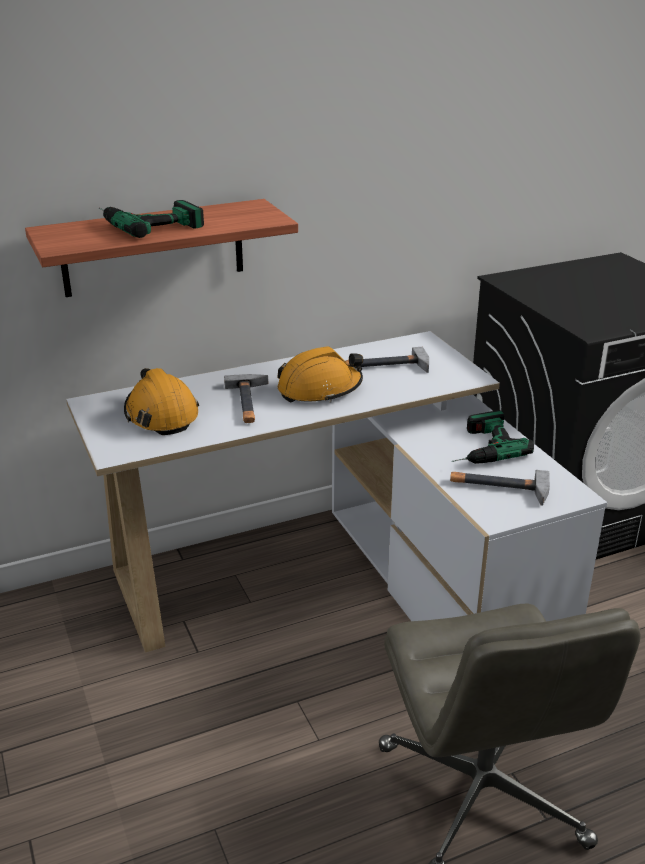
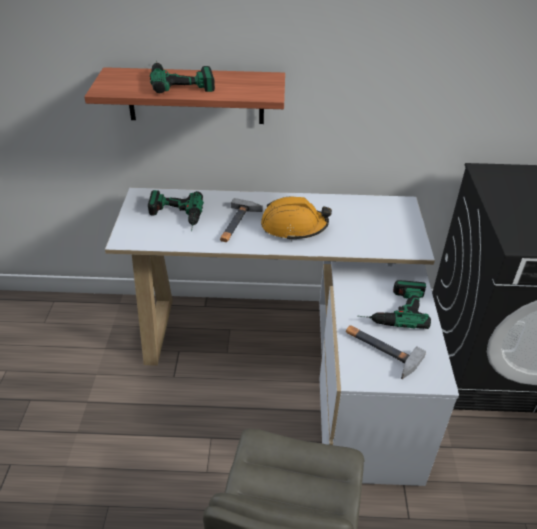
camera: 25 degrees right, 10 degrees up
orange hard hat [124,368,199,435] -> power drill [148,190,204,232]
hammer [345,347,429,373] -> none

